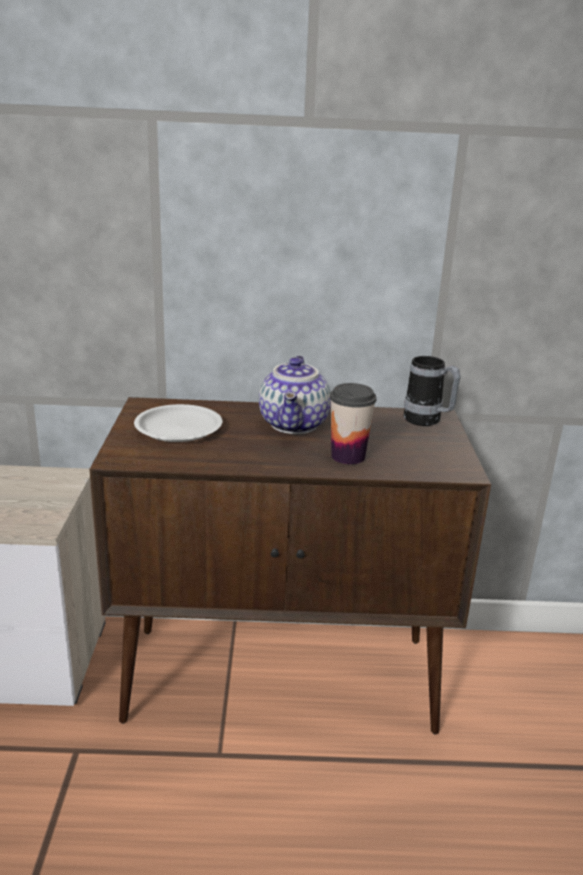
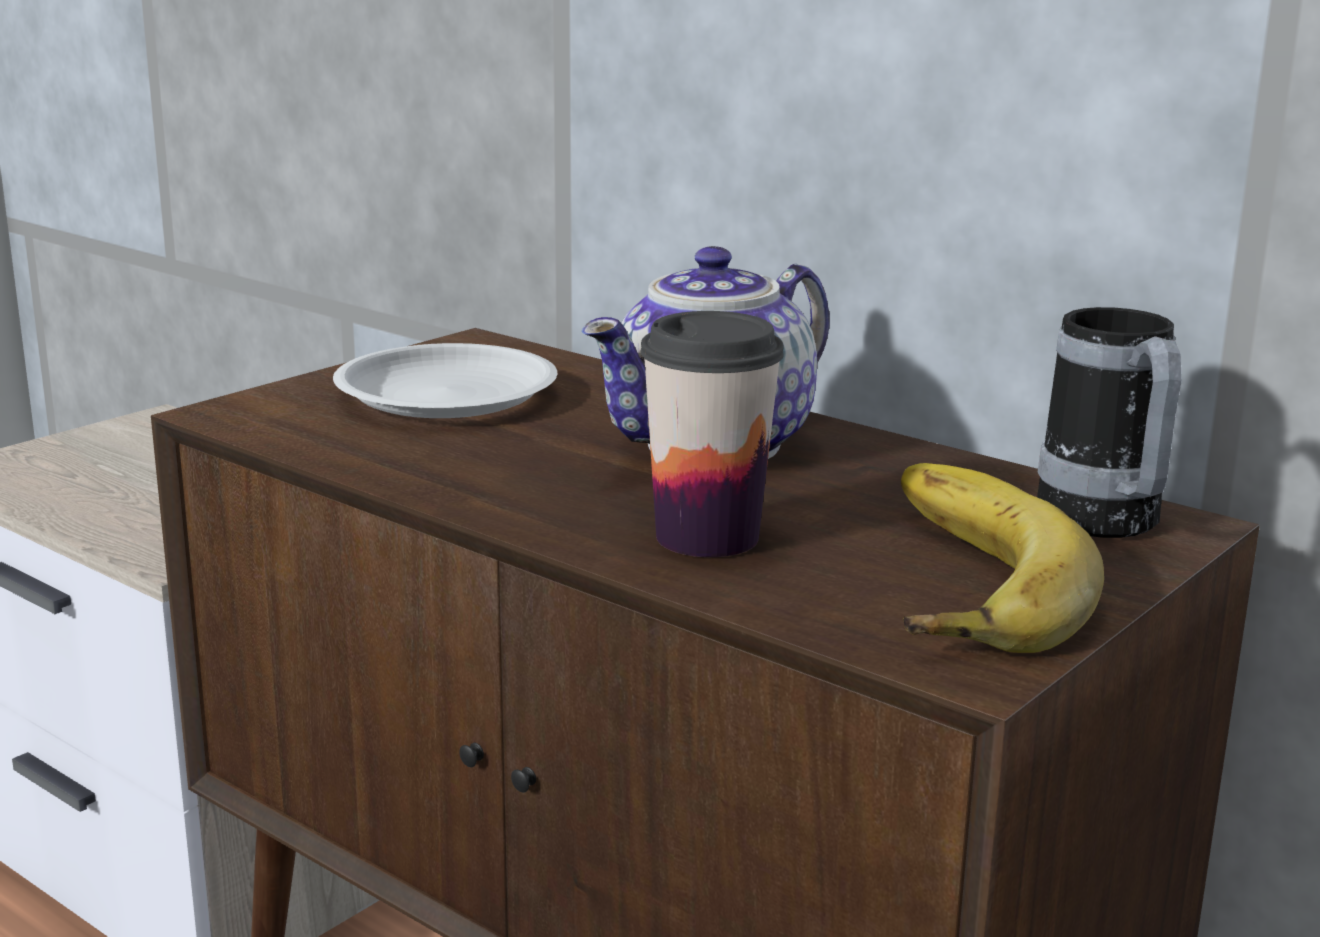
camera: 40 degrees right, 5 degrees down
none -> banana [901,463,1104,653]

